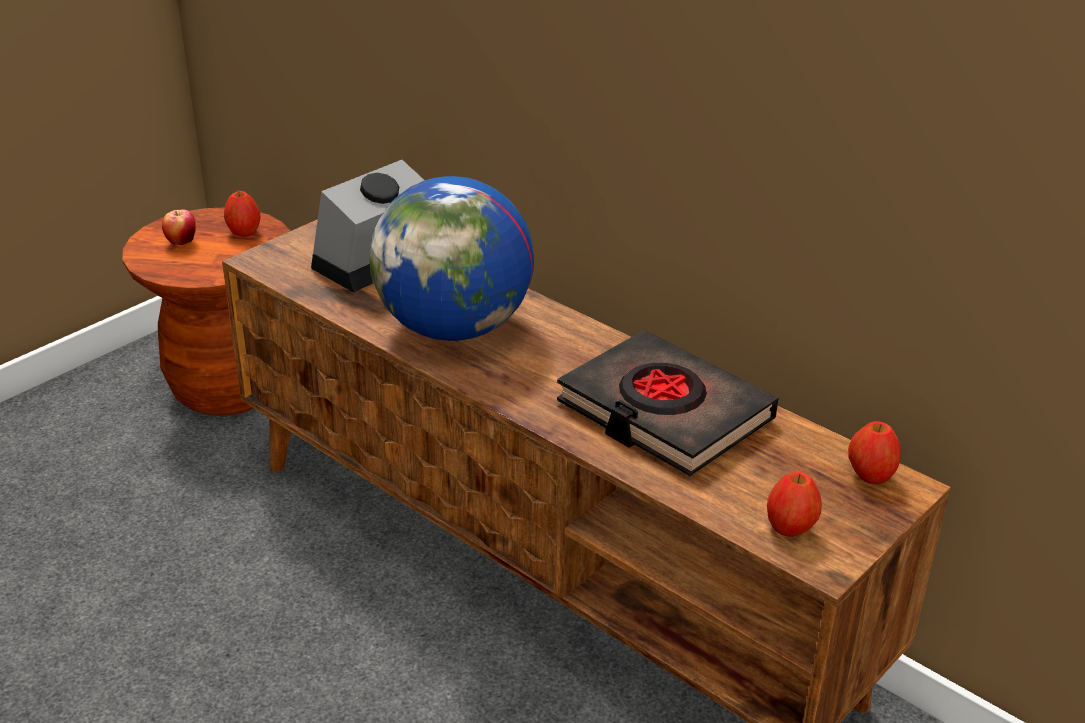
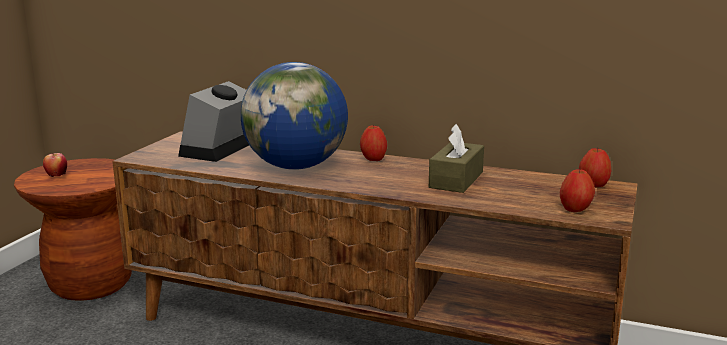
camera: 20 degrees left, 15 degrees down
apple [224,191,261,237] -> apple moved to [360,125,387,161]
black book [557,330,778,476] -> brown tissue box [429,124,484,193]

